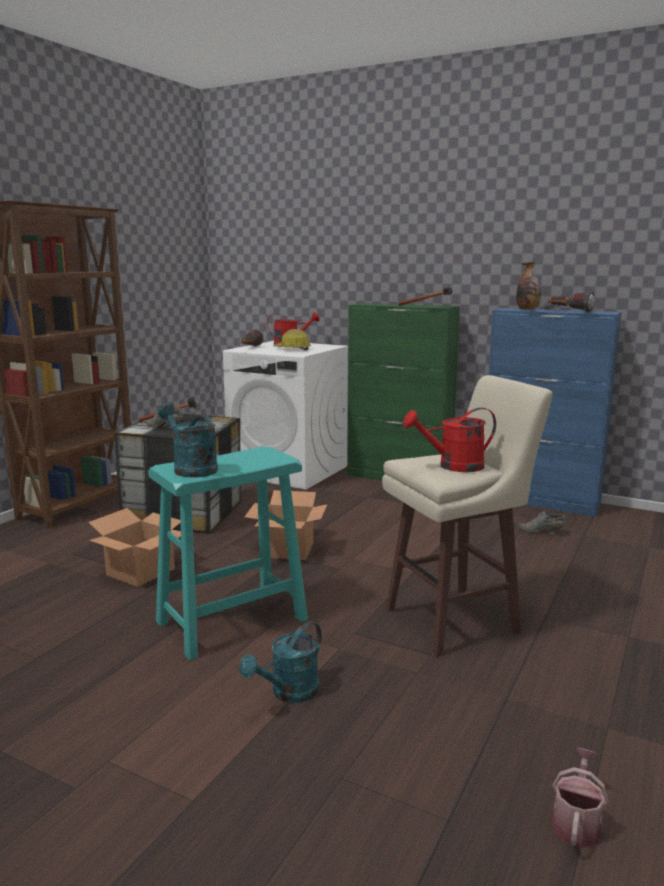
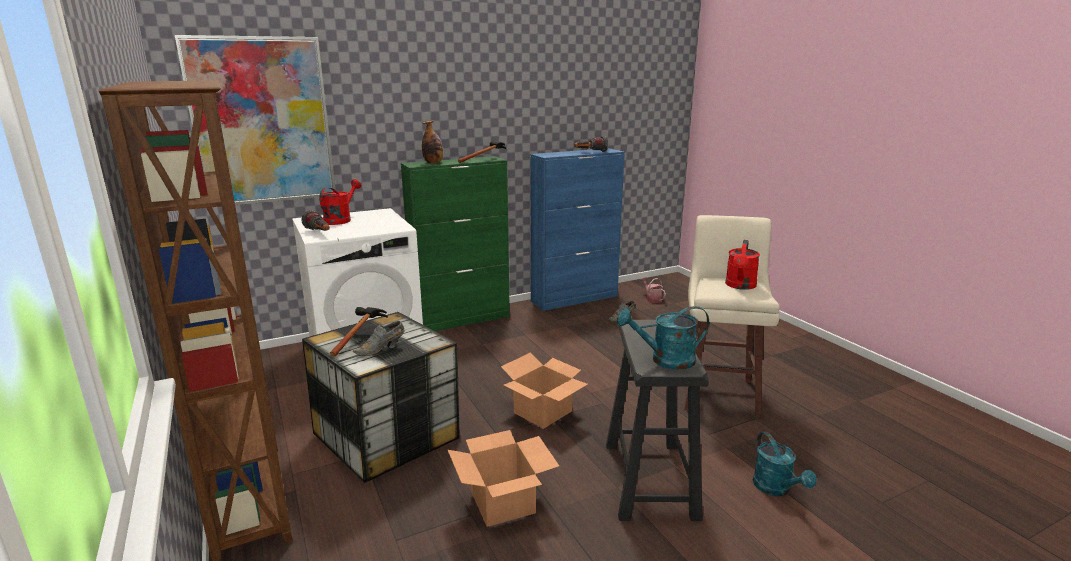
camera: 55 degrees left, 5 degrees up
turquoise stool [148,447,308,660] -> black stool [606,320,709,521]
hard hat [273,329,311,350] -> none
bottle [516,262,541,310] -> bottle moved to [422,120,443,163]
watering can [552,748,608,848] -> watering can moved to [640,277,666,303]
none -> picture [175,35,336,205]

